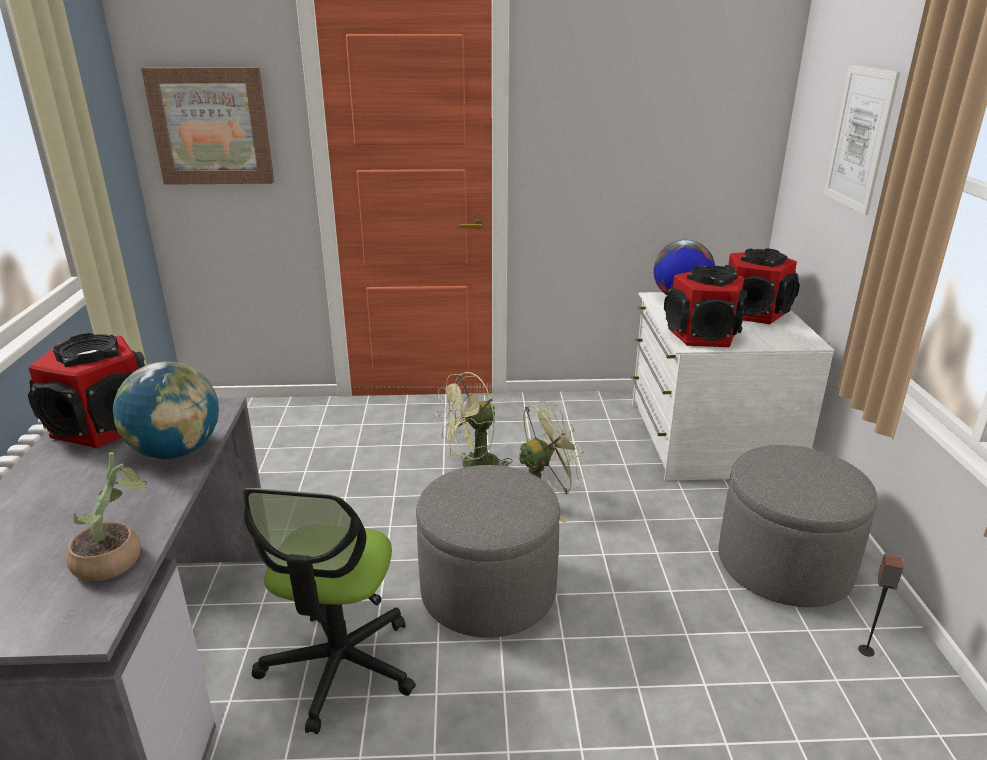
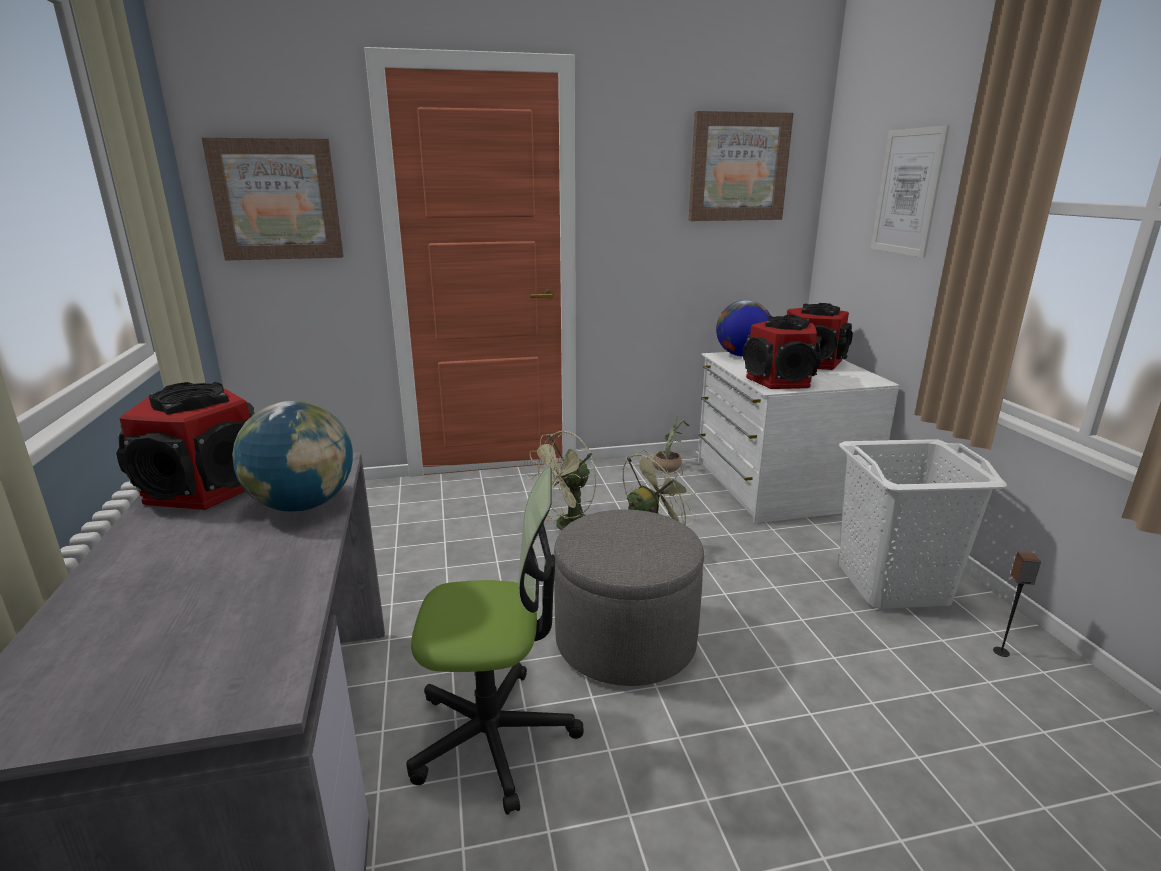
camera: 10 degrees left, 5 degrees down
potted plant [66,452,147,581] -> potted plant moved to [653,416,689,472]
office chair [242,488,416,734] -> office chair turned 90 degrees counterclockwise [406,468,584,815]
grey ottoman [718,445,878,607] -> white laundry basket [839,439,1007,609]
none -> picture [689,111,793,221]

